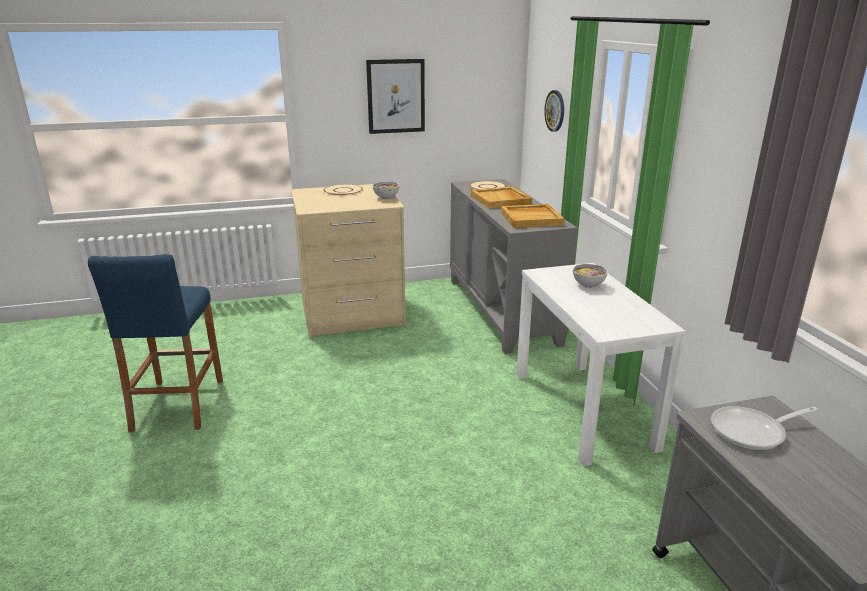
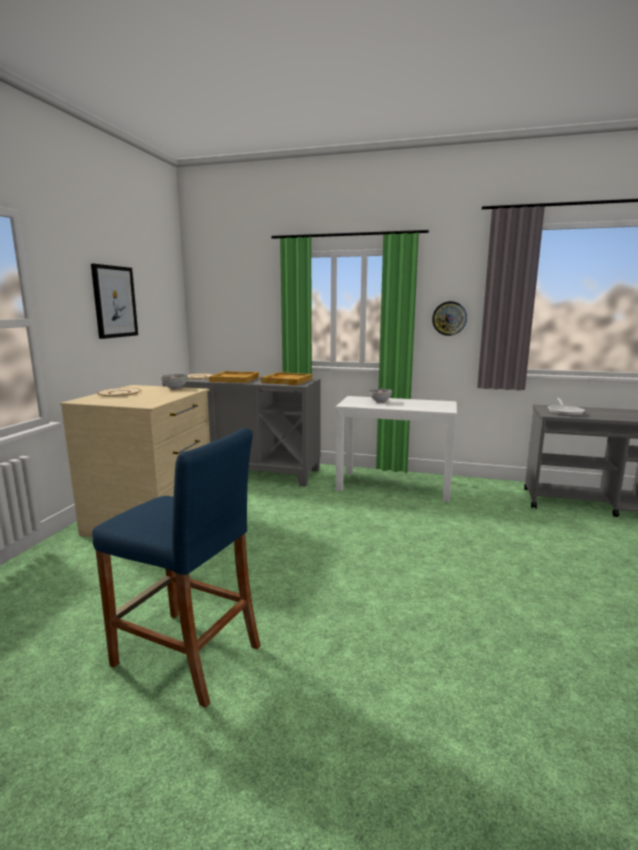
camera: 60 degrees left, 10 degrees down
wall clock [544,90,564,132] -> wall clock moved to [432,301,467,336]

